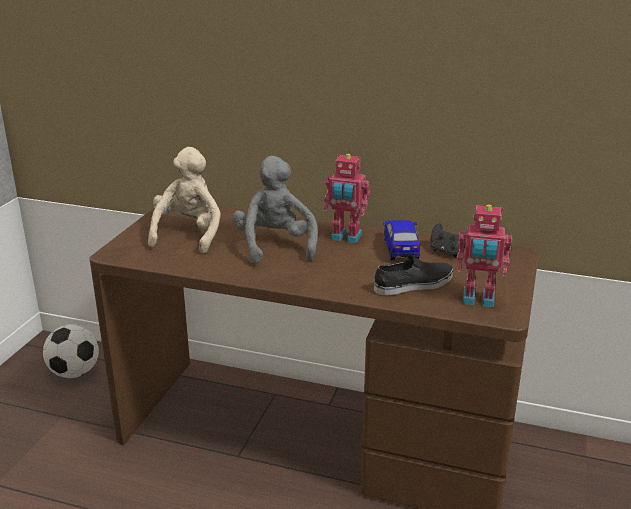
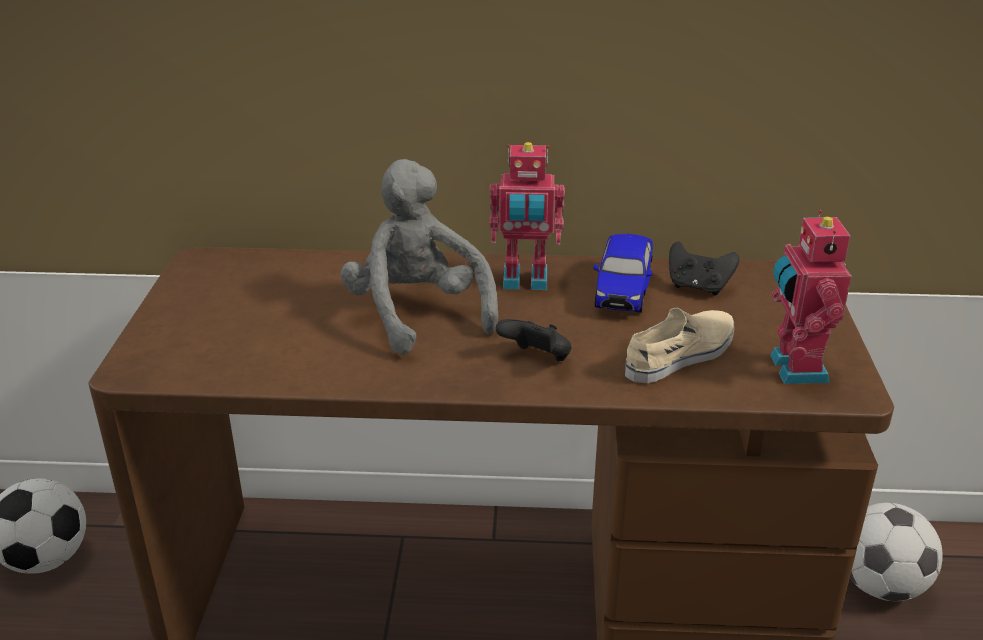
camera: 15 degrees left, 5 degrees up
beige plush toy [148,147,221,253] -> none
black shoe [374,255,453,295] -> beige shoe [625,308,734,383]
toy car [383,220,420,261] -> toy car turned 150 degrees counterclockwise [594,234,653,313]
toy robot [457,204,512,307] -> toy robot turned 90 degrees clockwise [770,210,852,384]
none -> black game controller [496,319,571,361]
none -> football [850,503,943,601]

